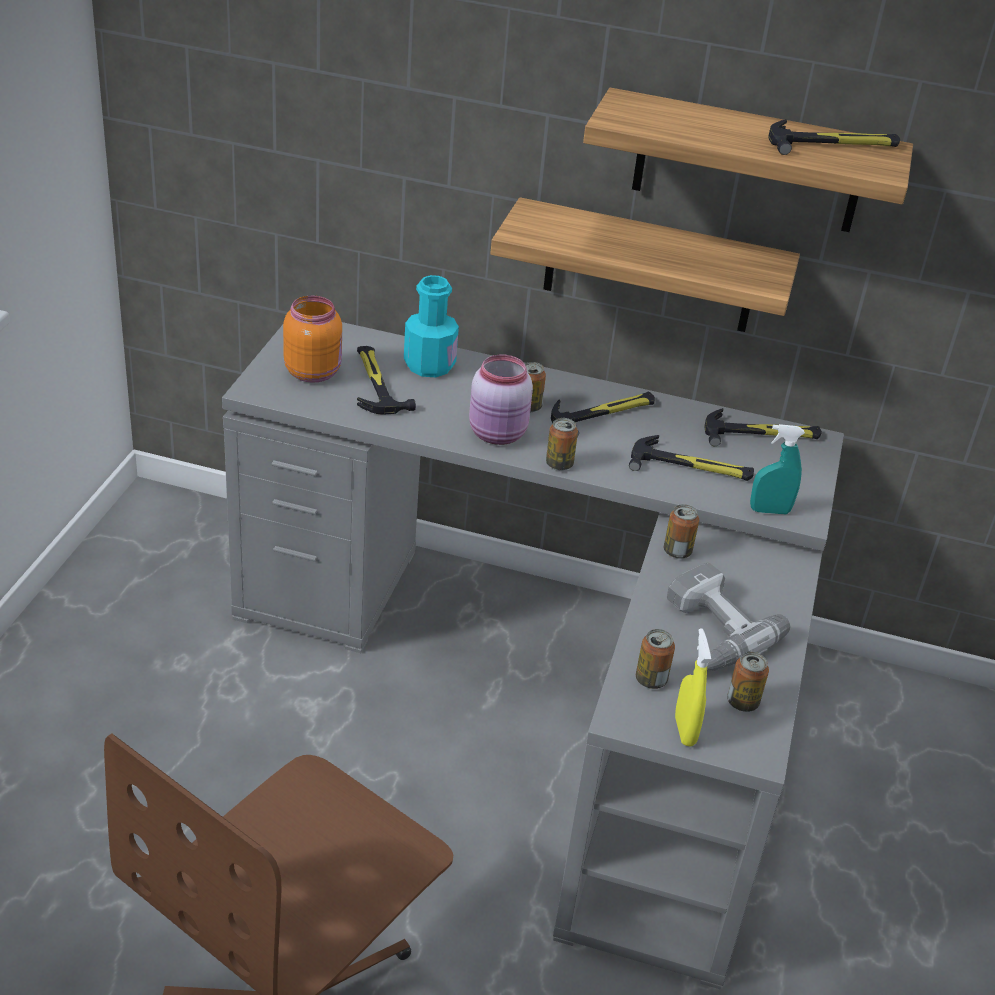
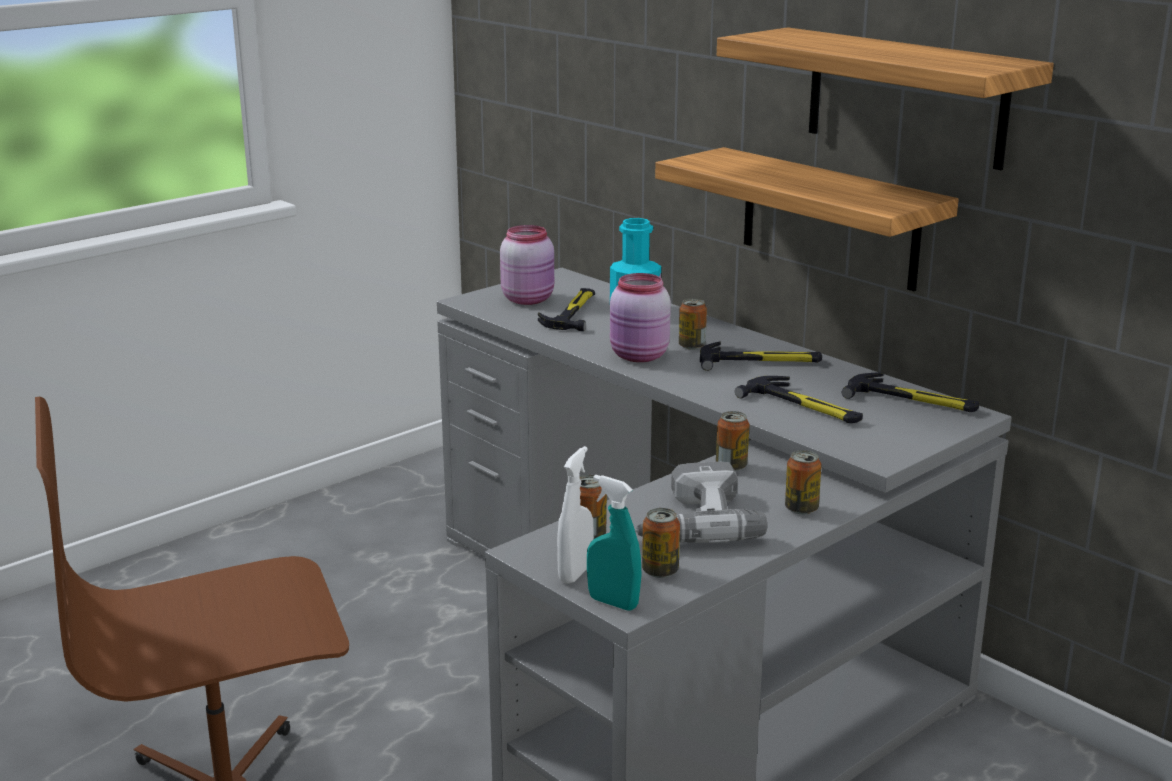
camera: 35 degrees right, 15 degrees down
orange jar [283,296,342,383] -> pink jar [500,225,554,305]
can [546,418,578,470] -> can moved to [785,450,821,514]
yellow spray bottle [675,628,711,746] -> white spray bottle [557,446,594,584]
turquoise spray bottle [750,424,805,514] -> turquoise spray bottle moved to [587,475,642,611]
hammer [768,119,900,155] -> none

